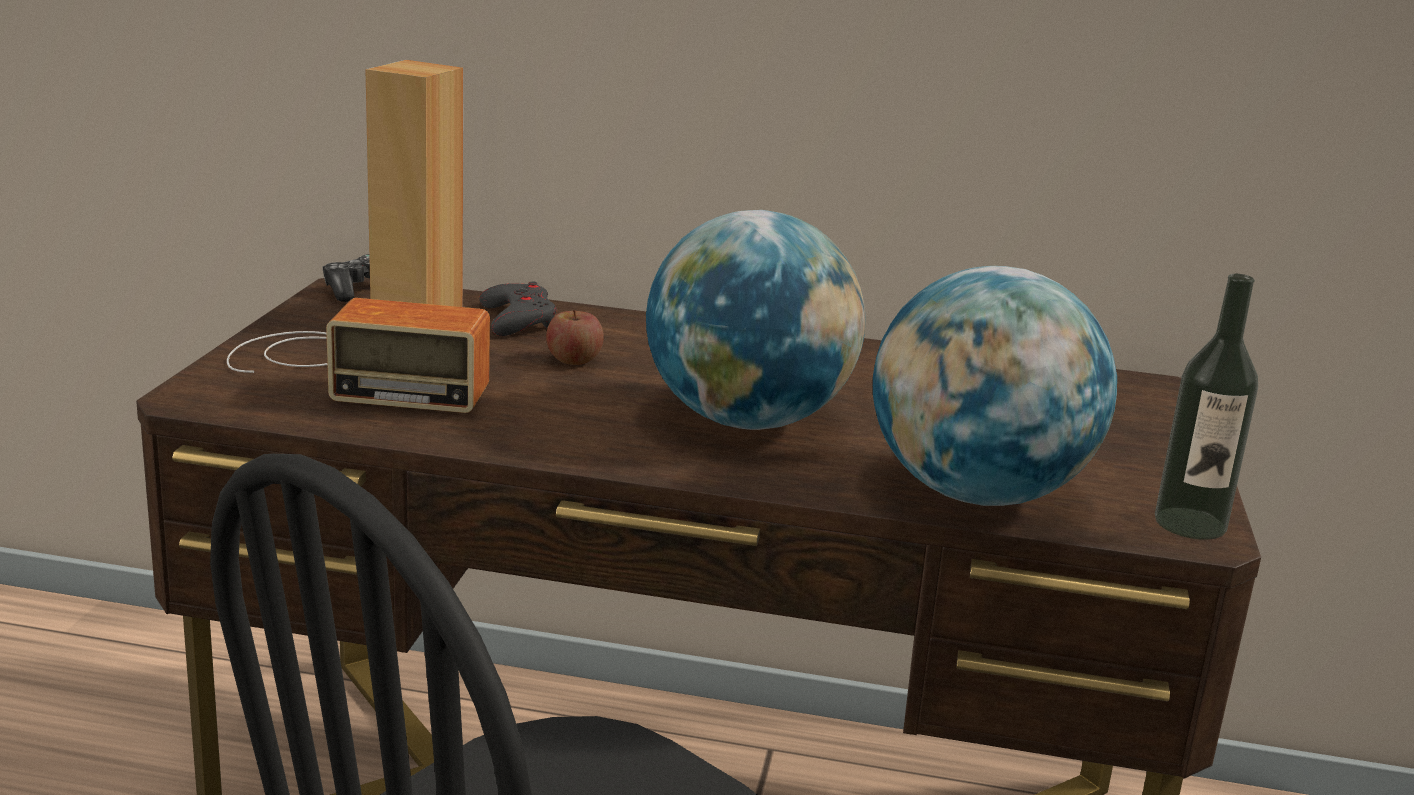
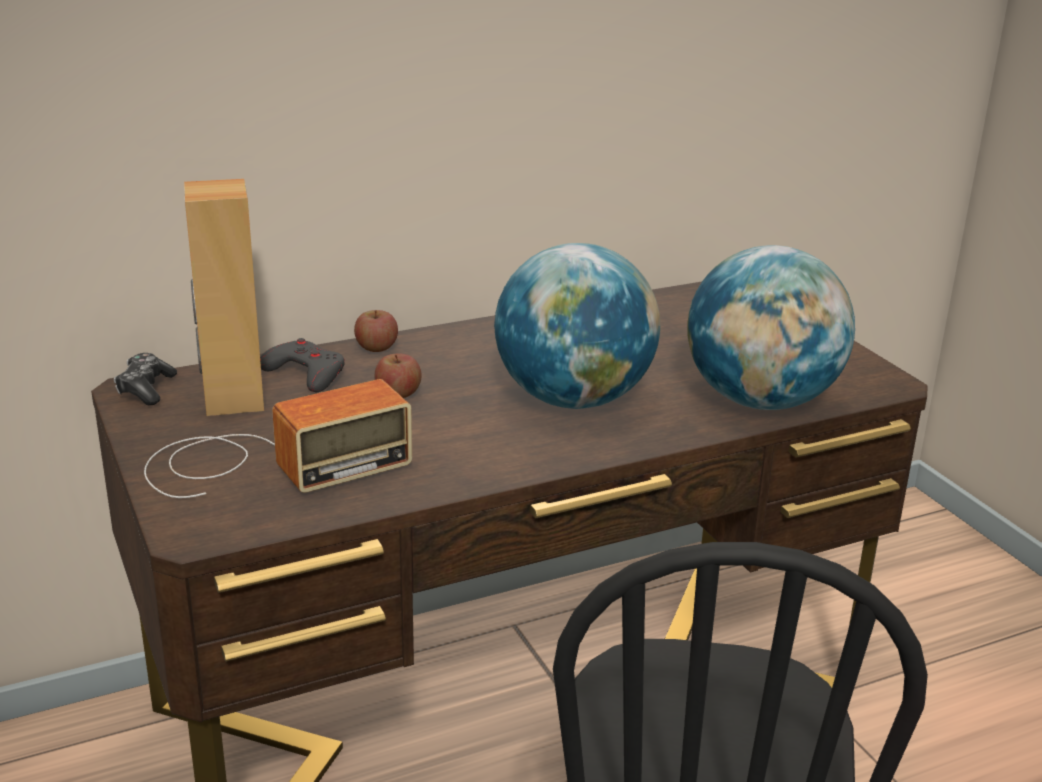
camera: 35 degrees left, 5 degrees up
bottle [1155,274,1258,540] -> none
none -> apple [354,310,398,352]

